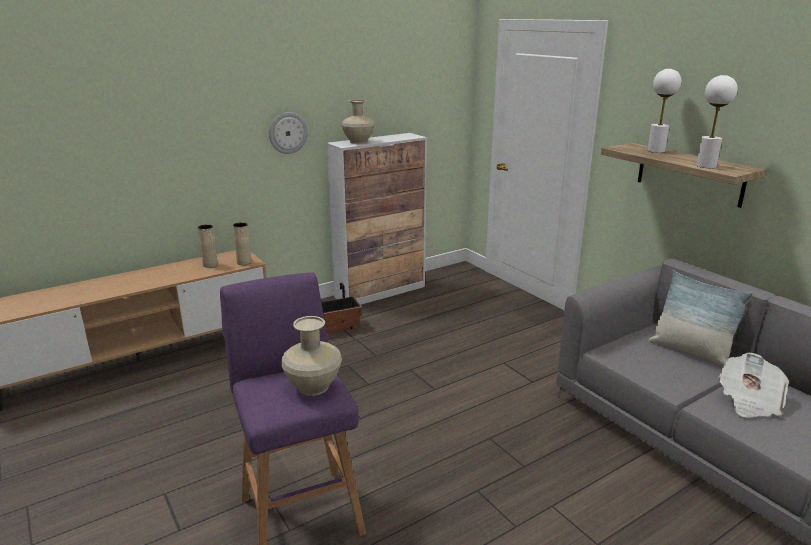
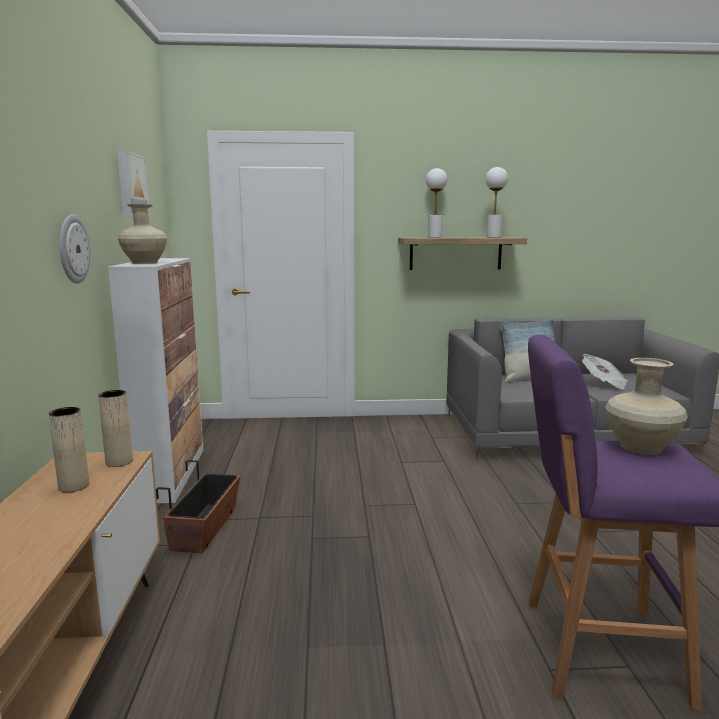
camera: 60 degrees left, 10 degrees down
none -> picture [117,150,150,217]

